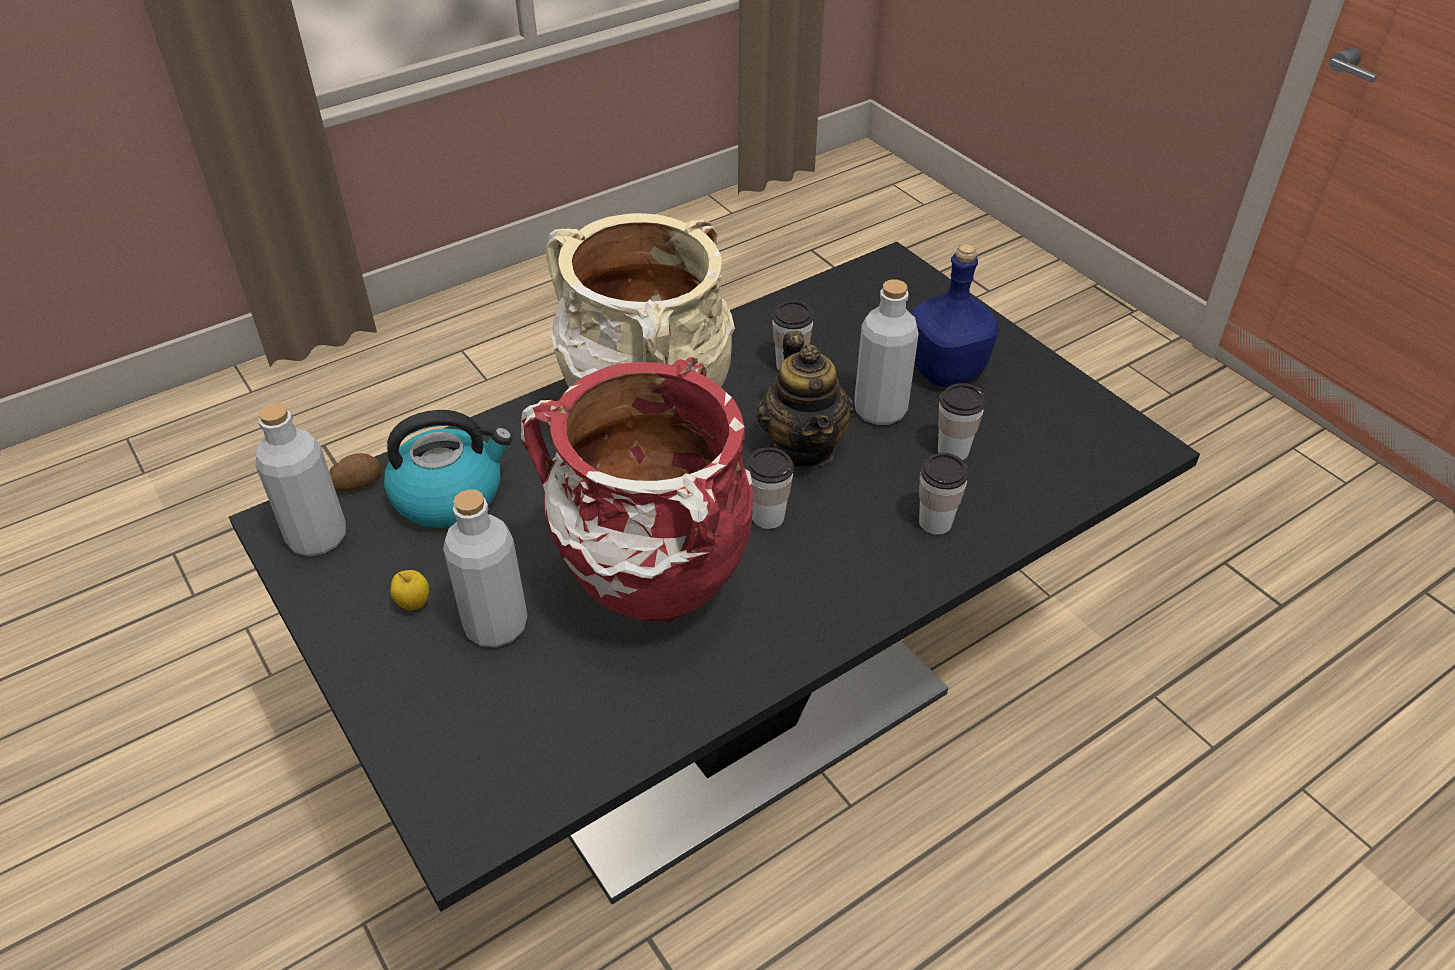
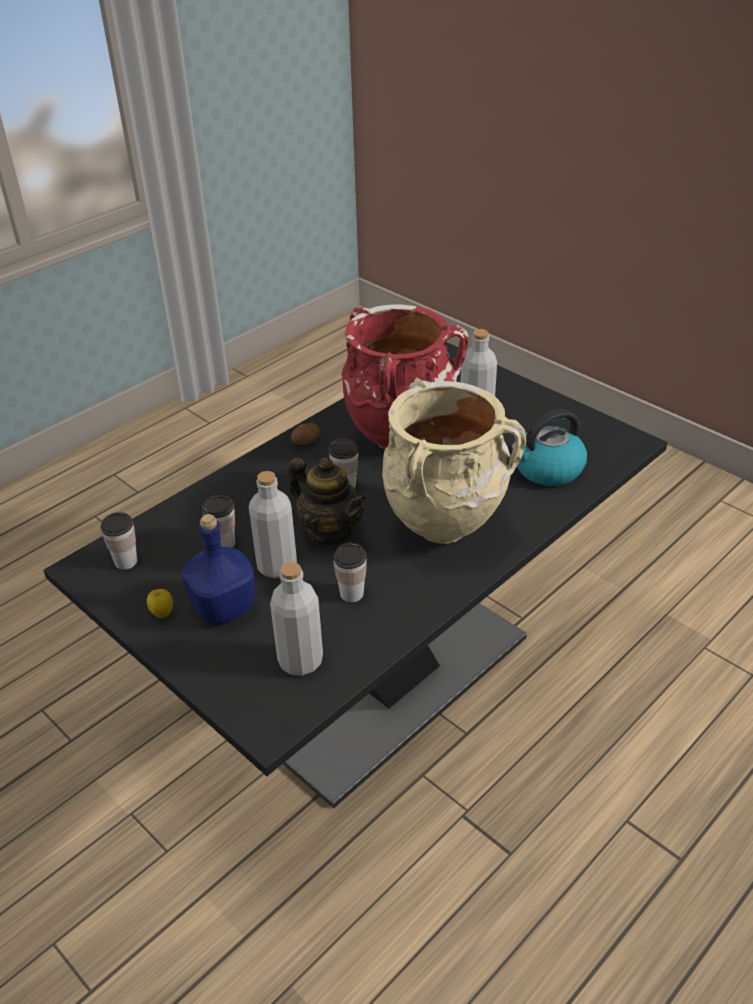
camera: 170 degrees right, 5 degrees down
grey bottle [256,402,346,556] -> grey bottle moved to [270,562,323,676]
potato [329,453,382,491] -> potato moved to [291,423,320,445]
apple [390,570,429,611] -> apple moved to [147,589,173,618]
teapot [757,331,854,468] -> teapot turned 150 degrees clockwise [288,457,367,545]
cup [919,453,968,535] -> cup moved to [101,512,137,570]

